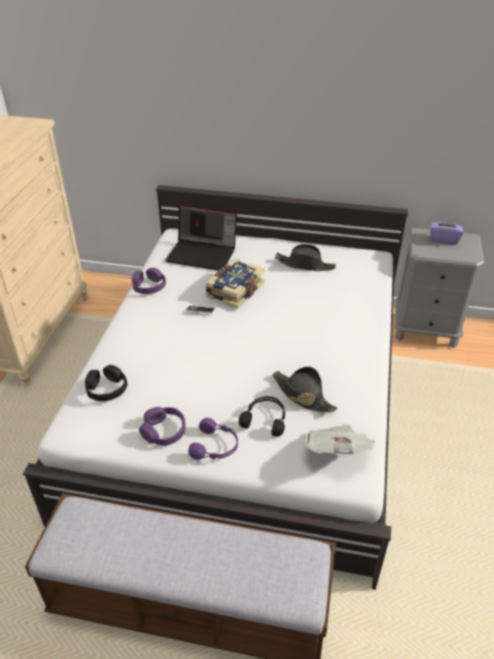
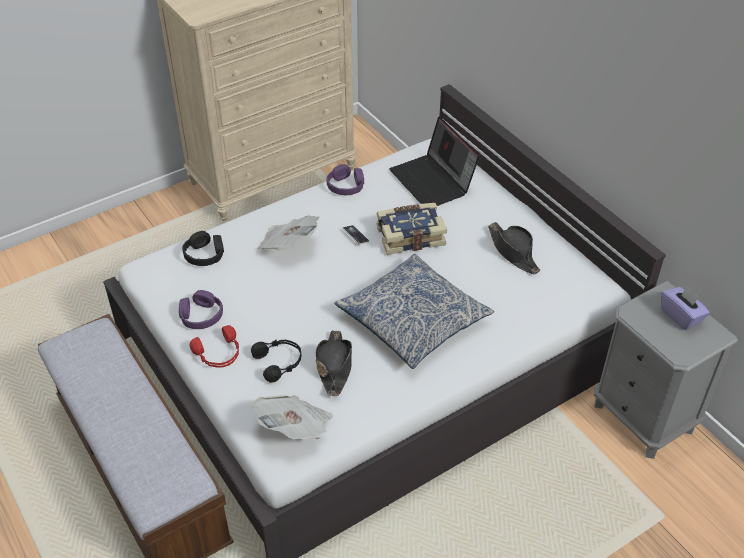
camera: 45 degrees right, 5 degrees up
purple headphones [188,418,238,460] -> red headphones [189,325,239,368]
none -> newspaper [257,215,320,250]
none -> pillow [334,254,494,369]

